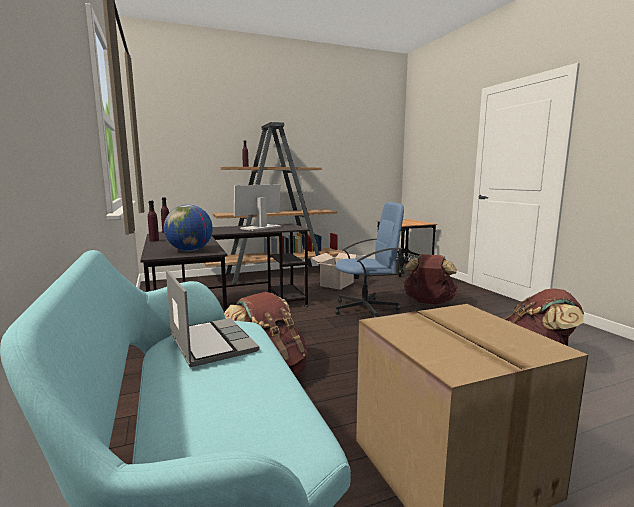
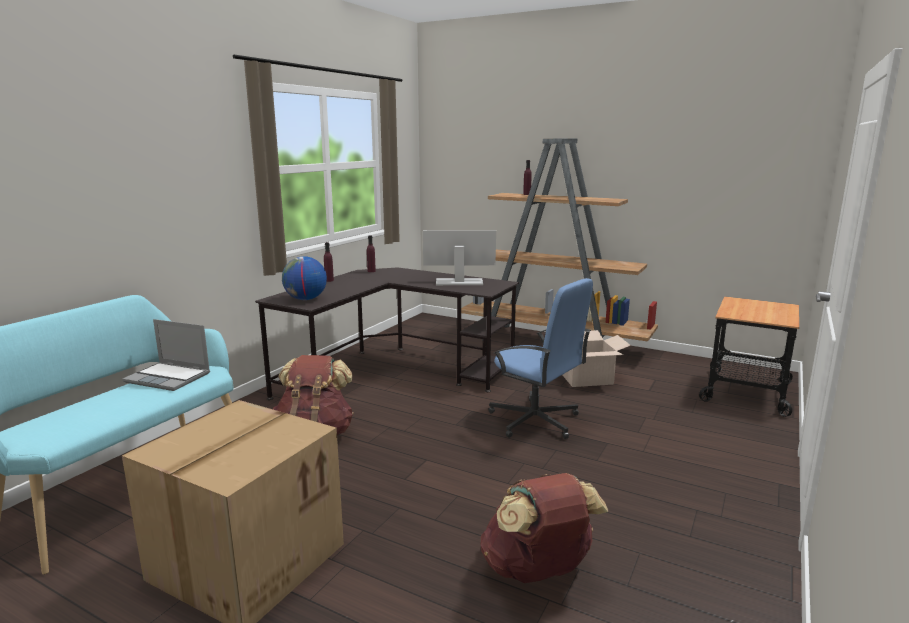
camera: 50 degrees right, 5 degrees up
laptop [166,270,260,367] -> laptop turned 90 degrees clockwise [122,319,210,391]
brown backpack [403,254,458,304] -> none

